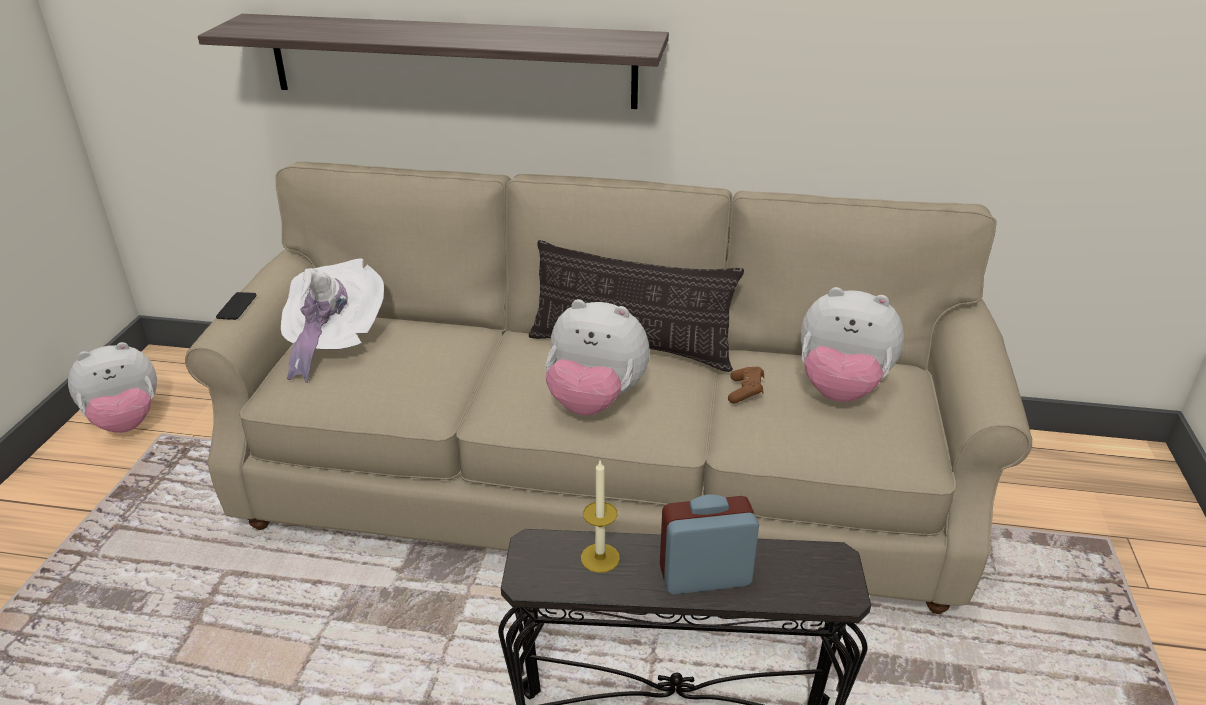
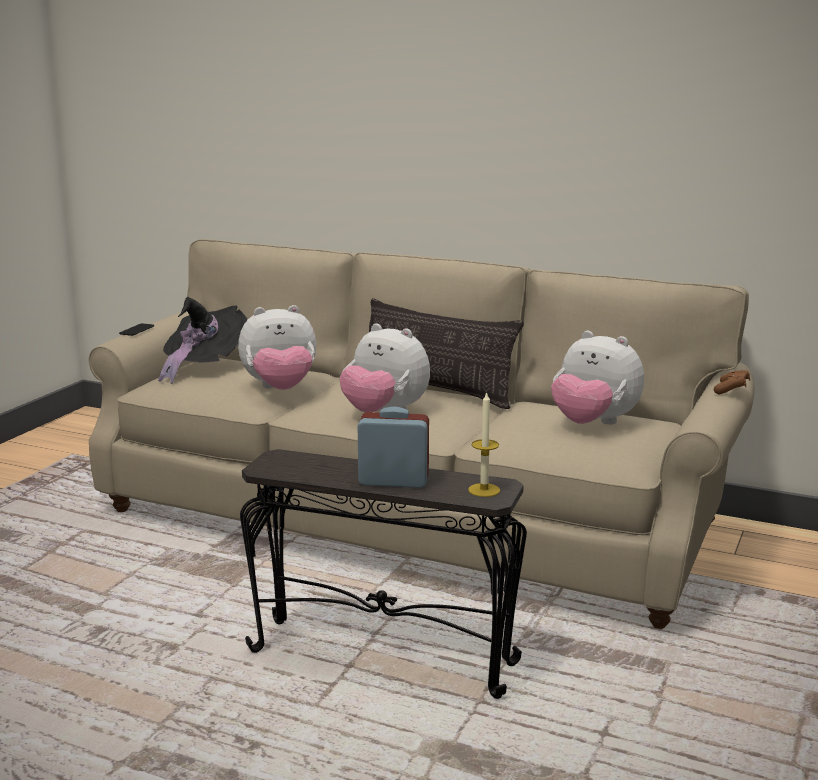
camera: 15 degrees right, 15 degrees down
plush toy [68,342,157,433] -> plush toy moved to [238,305,316,390]
shelf [198,14,669,109] -> none
white hat [281,258,384,383] -> black hat [158,297,247,384]
candle [581,461,620,573] -> candle moved to [468,391,500,497]
brown game controller [728,367,764,403] -> brown game controller moved to [714,370,750,394]

